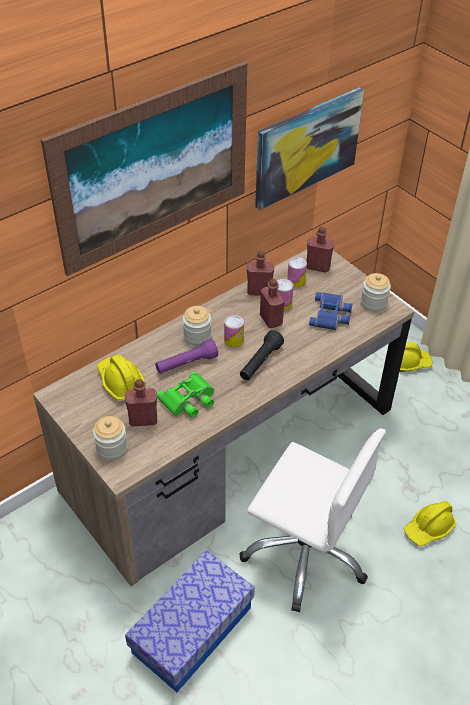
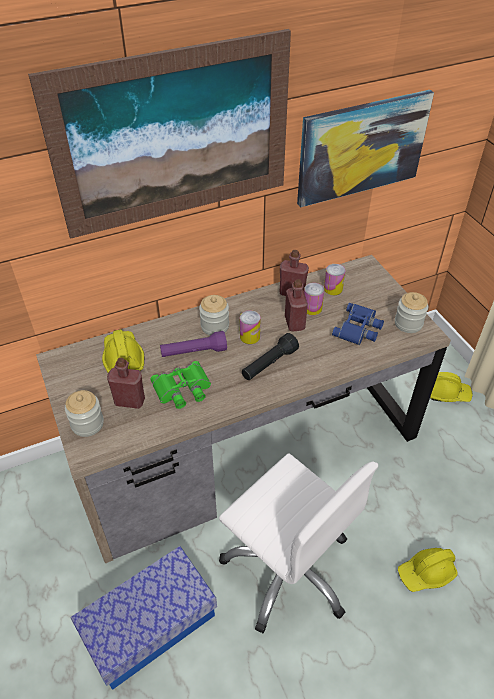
camera: 15 degrees right, 0 degrees up
red bottle [307,227,334,273] -> none

